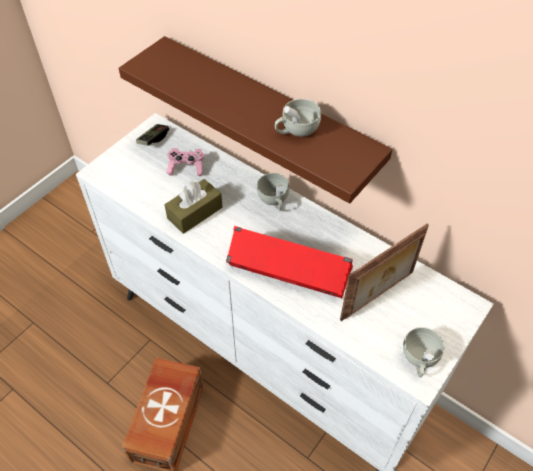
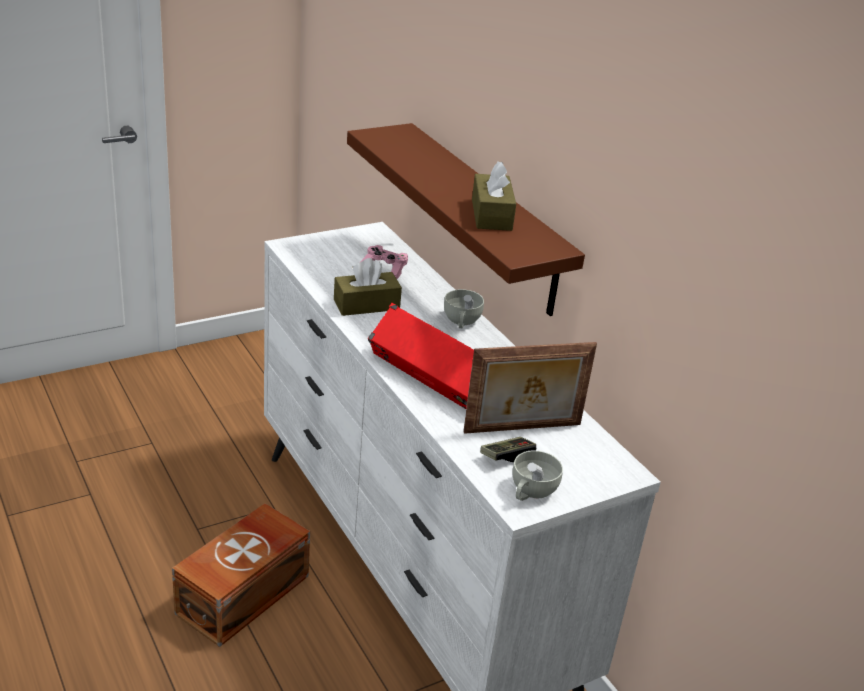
camera: 20 degrees right, 20 degrees down
game controller [136,124,169,146] -> game controller moved to [480,437,536,462]
white cup [275,99,321,137] -> brown tissue box [472,161,516,231]

